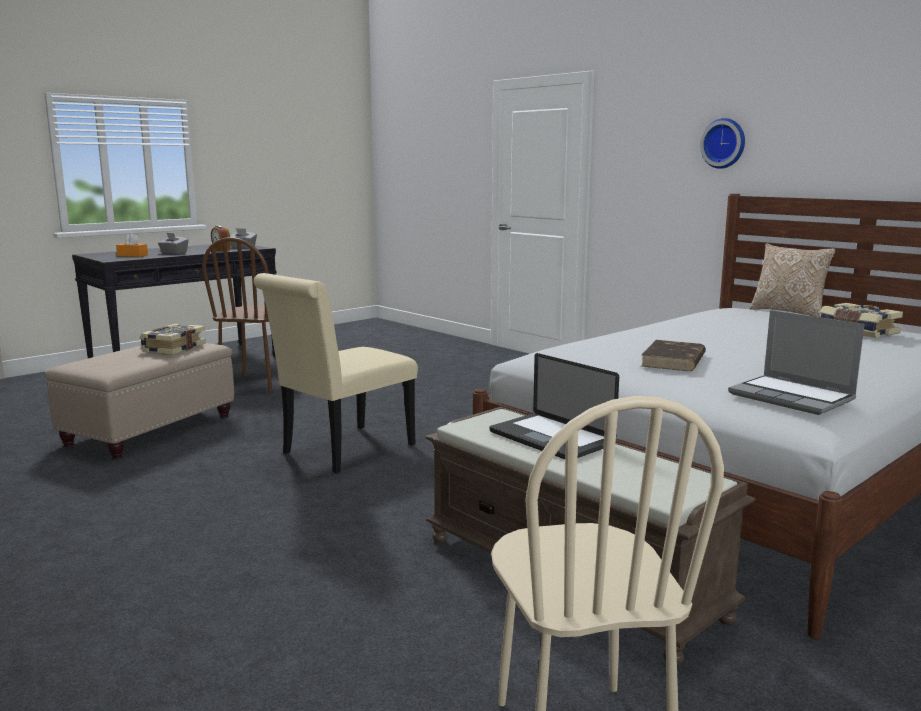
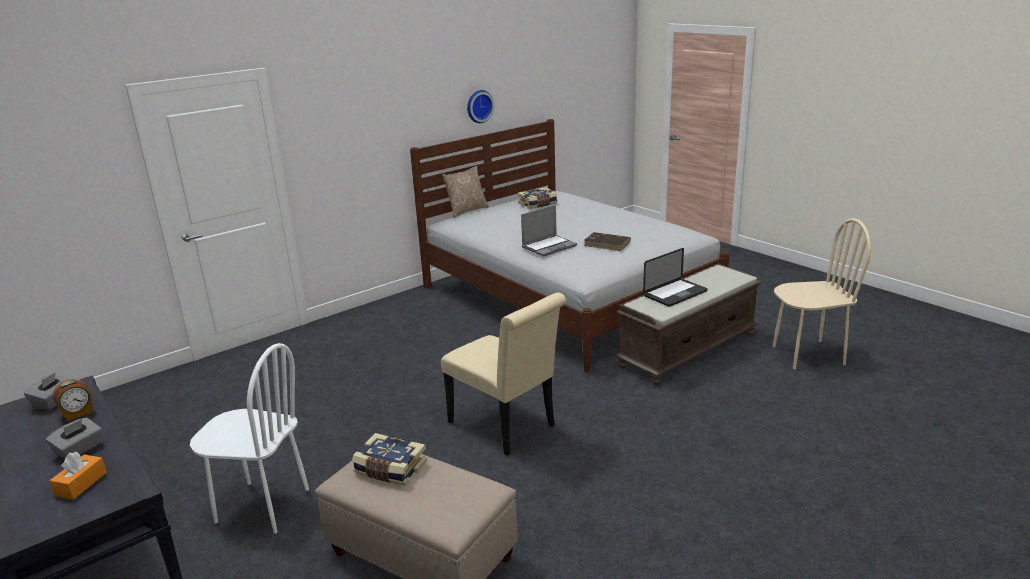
camera: 85 degrees left, 10 degrees up
brown chair [202,237,272,392] -> white chair [190,343,309,534]
wall clock [700,118,745,169] -> wall clock moved to [467,90,494,123]
laptop [728,310,865,415] -> laptop moved to [521,205,577,257]

